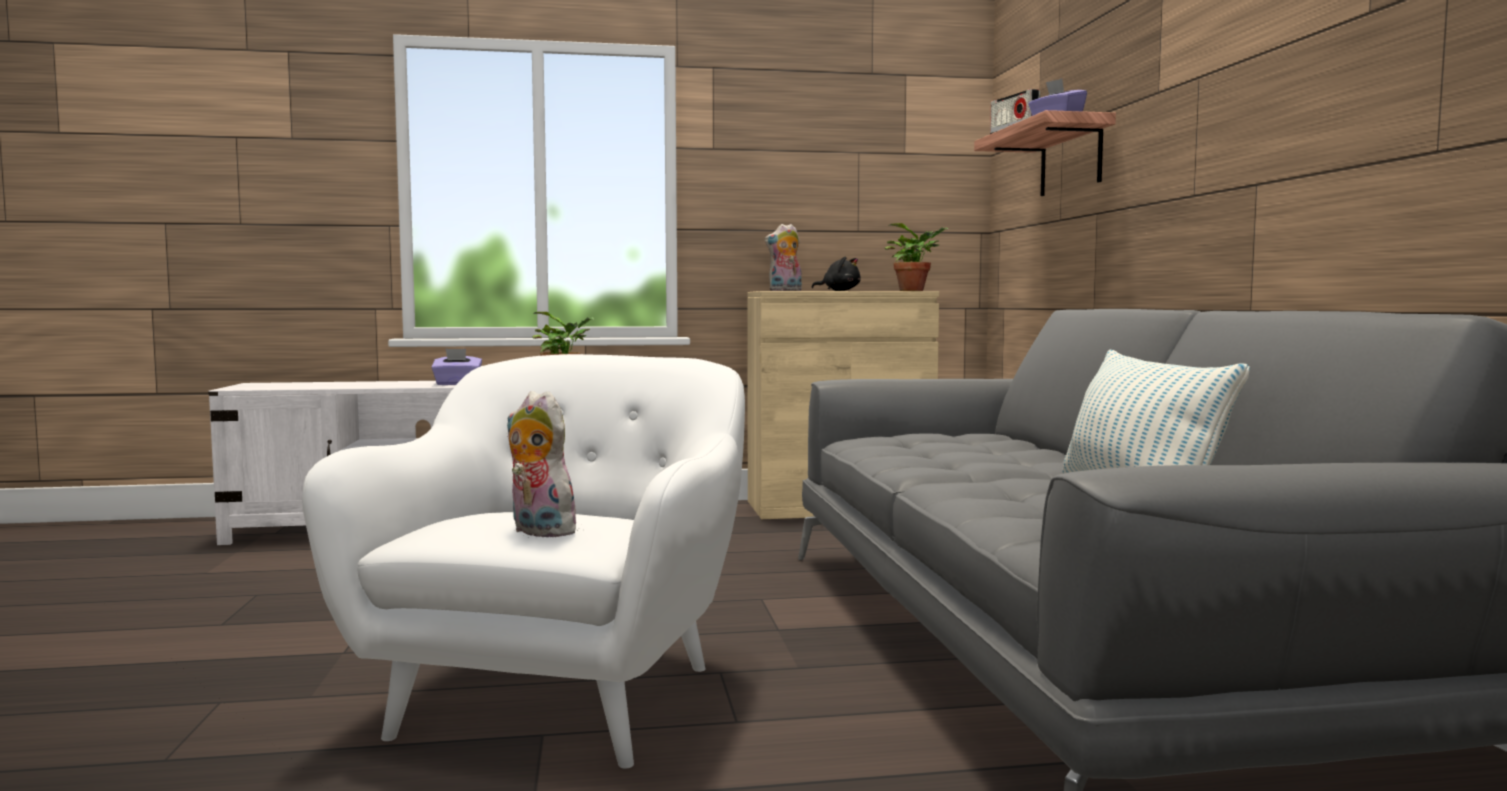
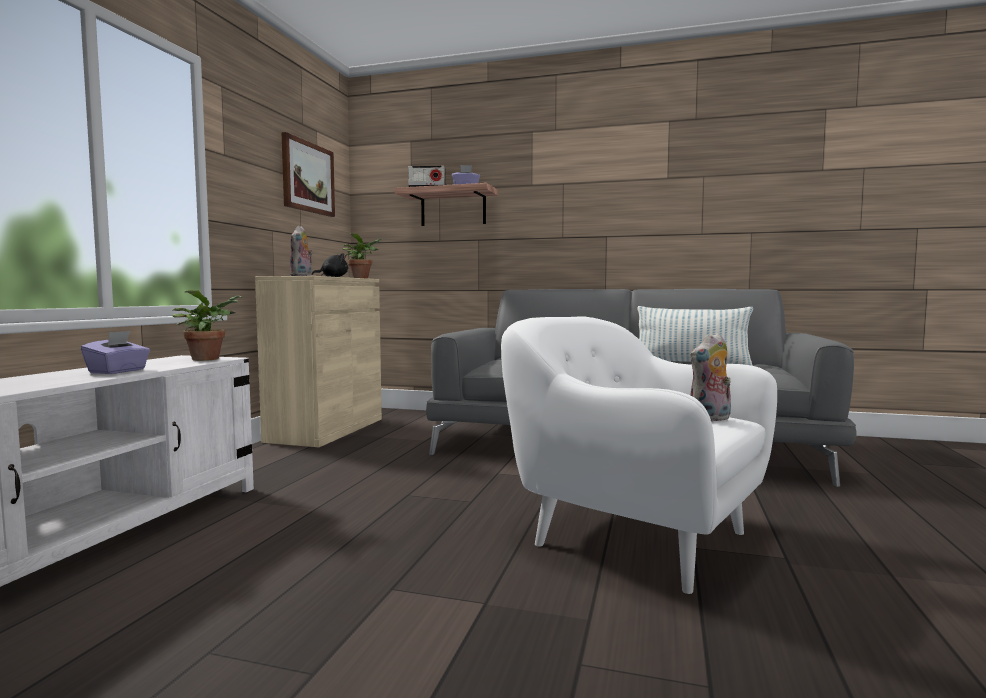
camera: 65 degrees left, 0 degrees up
none -> picture [282,132,335,217]

